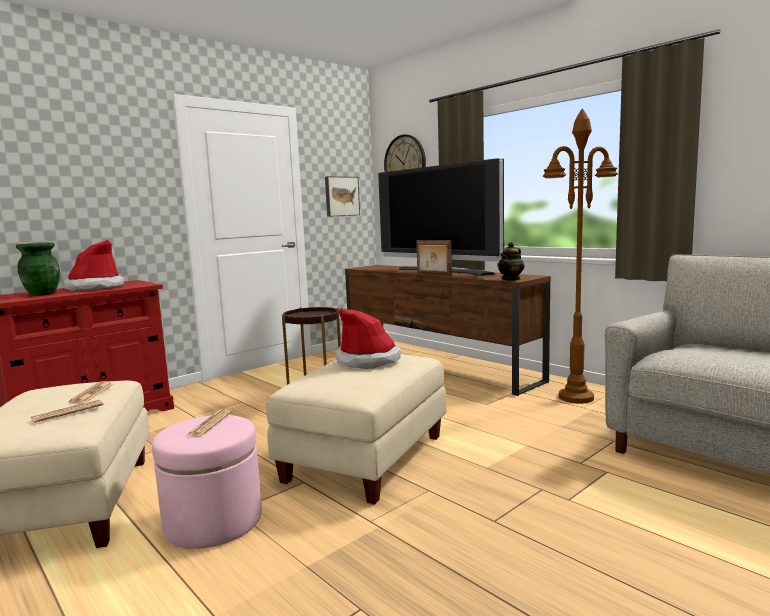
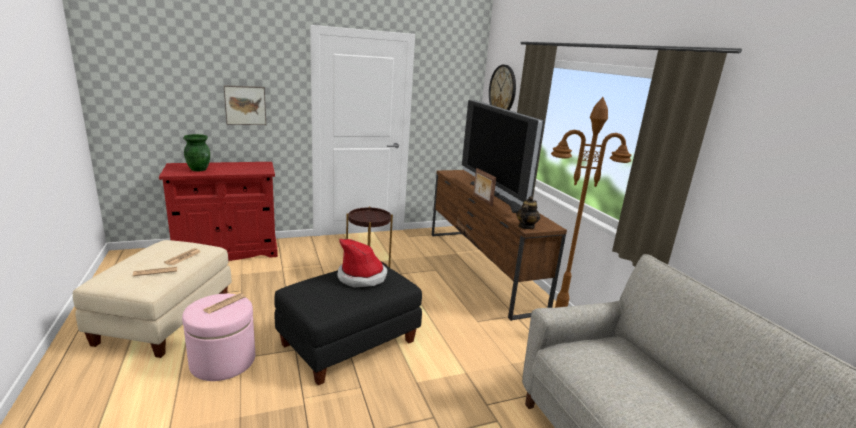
camera: 20 degrees right, 10 degrees up
hat [63,240,125,291] -> none
beige ottoman [267,354,447,505] -> black ottoman [274,264,422,385]
picture [325,176,360,217] -> picture moved to [224,85,266,125]
teapot [497,242,525,281] -> teapot turned 150 degrees clockwise [516,196,540,229]

